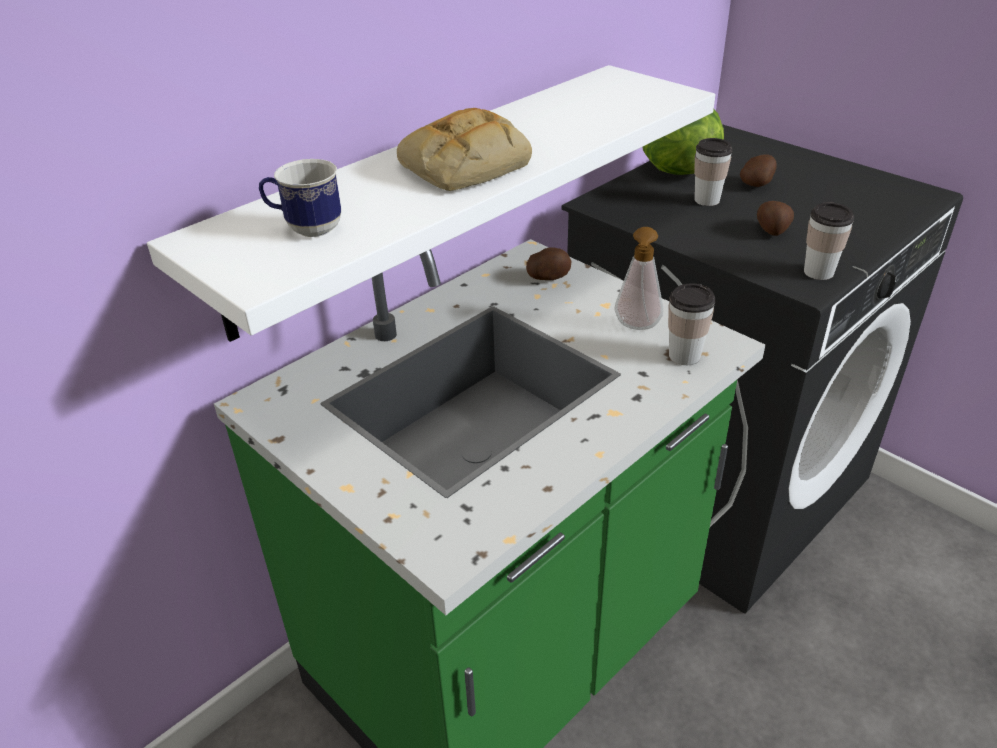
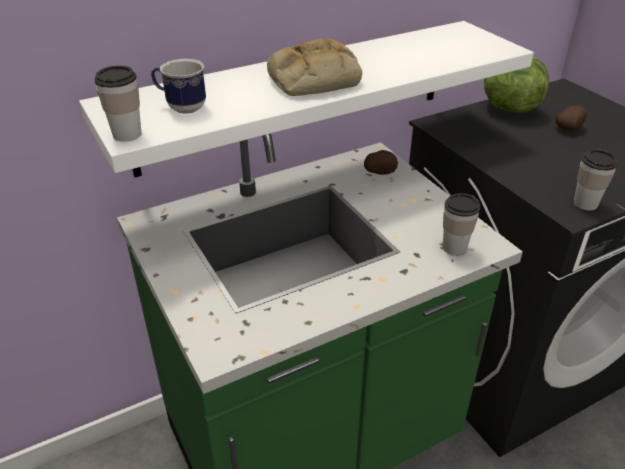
camera: 15 degrees right, 0 degrees up
soap dispenser [614,227,664,330] -> none
cup [694,138,732,206] -> cup moved to [94,65,141,142]
potato [757,201,794,236] -> none

